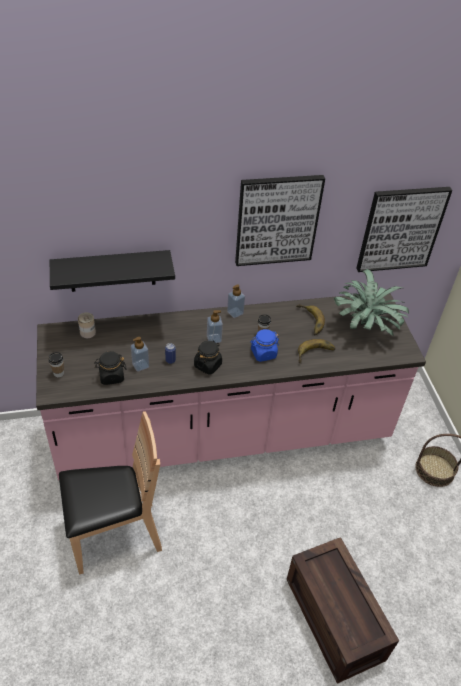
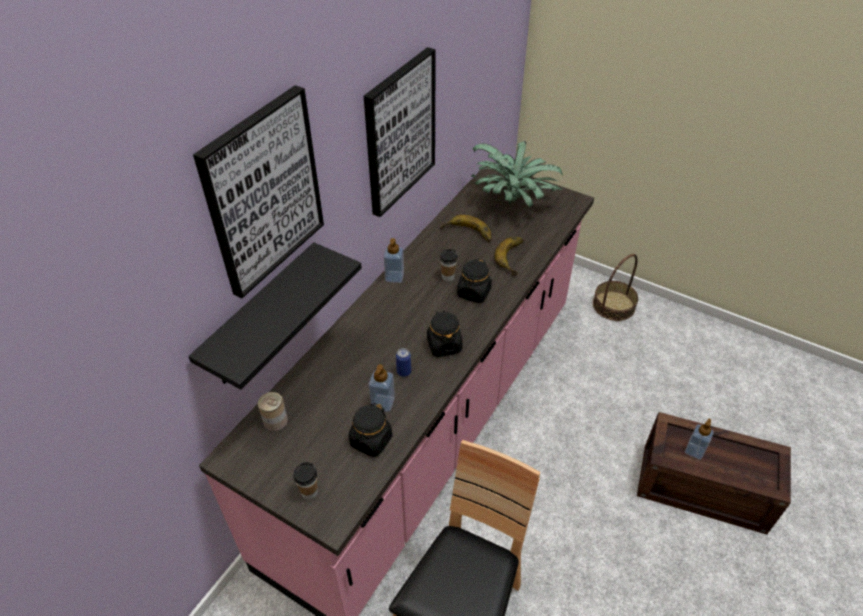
camera: 45 degrees left, 0 degrees up
soap dispenser [207,310,223,343] -> soap dispenser moved to [685,418,714,460]
blue jar [251,329,279,362] -> black jar [457,258,492,303]
picture [356,187,452,272] -> picture moved to [193,85,324,298]

